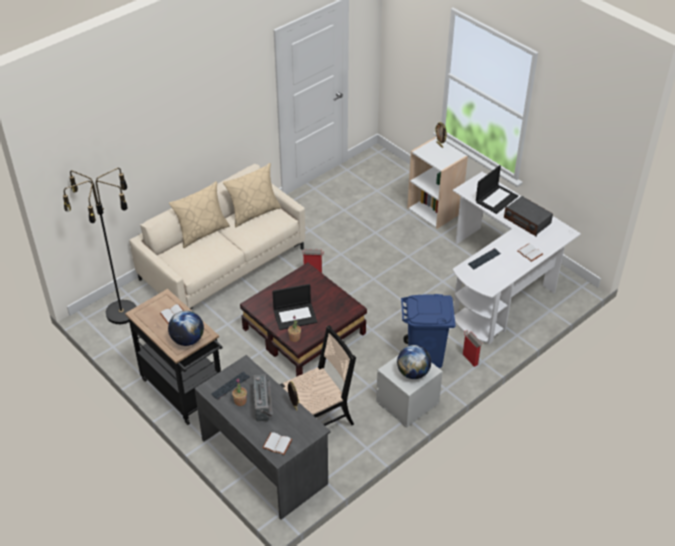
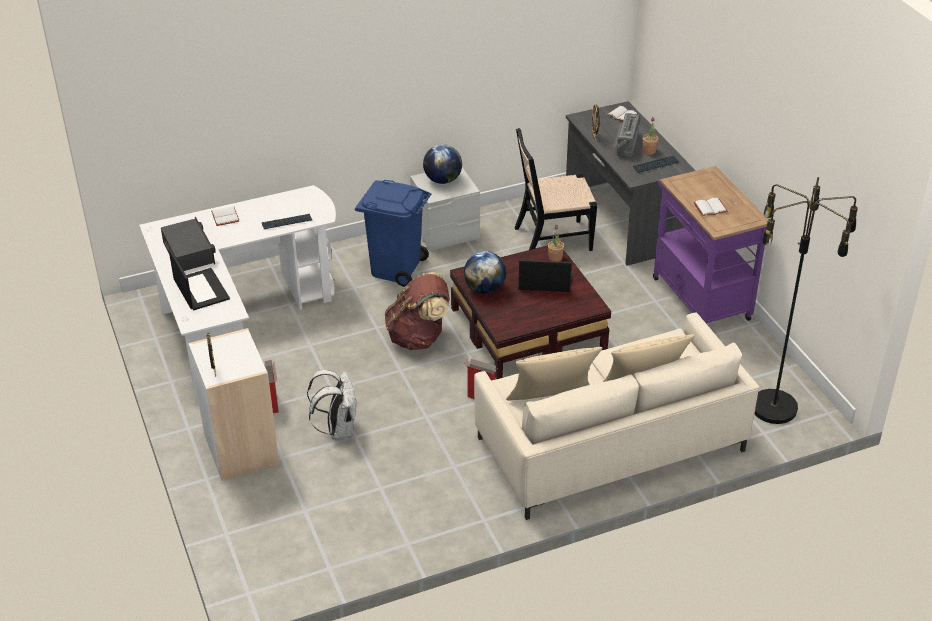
camera: 160 degrees left, 5 degrees down
black cart [125,289,223,425] -> purple cart [653,166,768,323]
globe [168,311,204,346] -> globe moved to [464,251,506,294]
cardboard box [463,330,482,367] -> cardboard box moved to [264,360,279,413]
laptop [476,165,518,214] -> laptop turned 90 degrees clockwise [169,249,230,310]
none -> white backpack [307,370,357,439]
none -> brown backpack [385,272,450,350]

